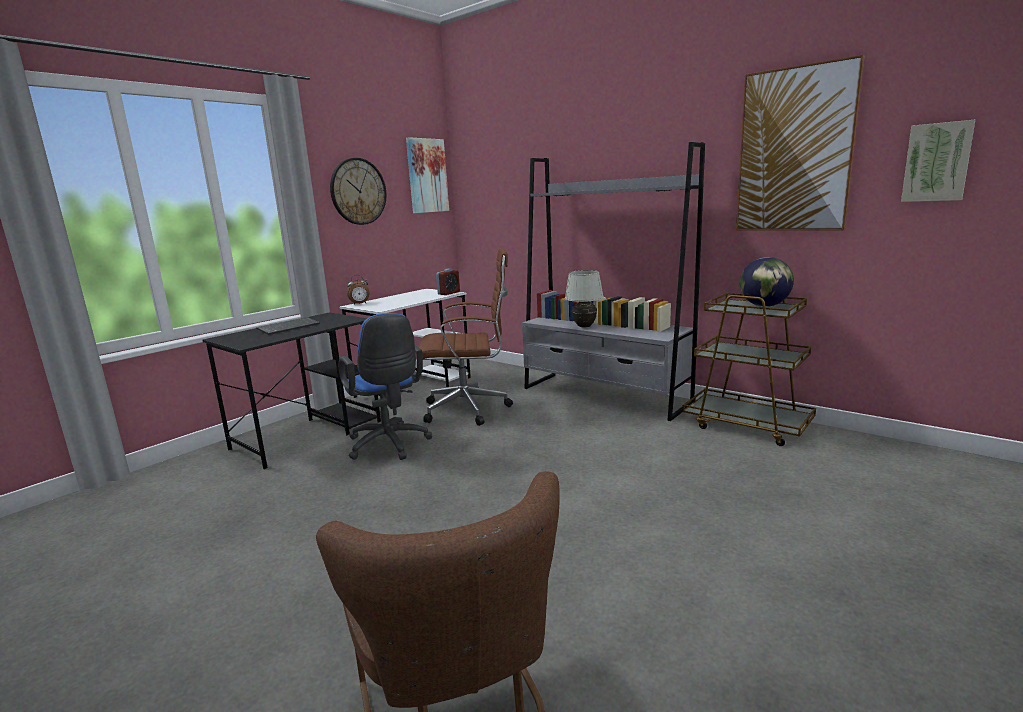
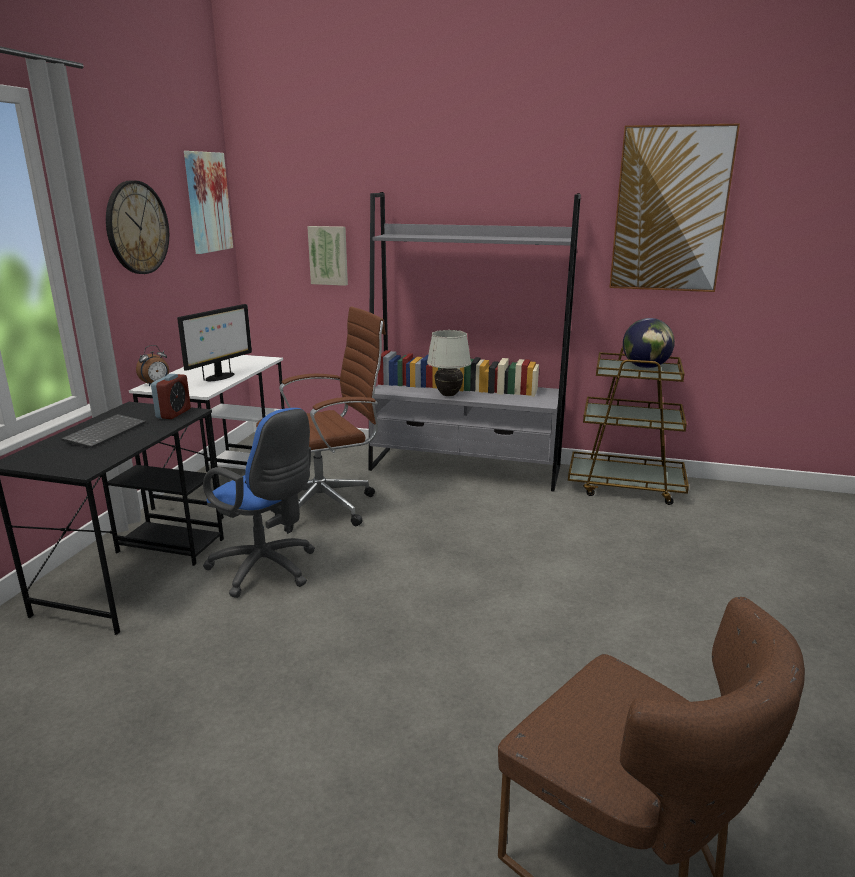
camera: 25 degrees left, 5 degrees up
alarm clock [436,269,460,295] -> alarm clock moved to [151,374,191,419]
picture [901,120,975,202] -> picture moved to [307,226,348,286]
none -> monitor [177,304,252,381]

